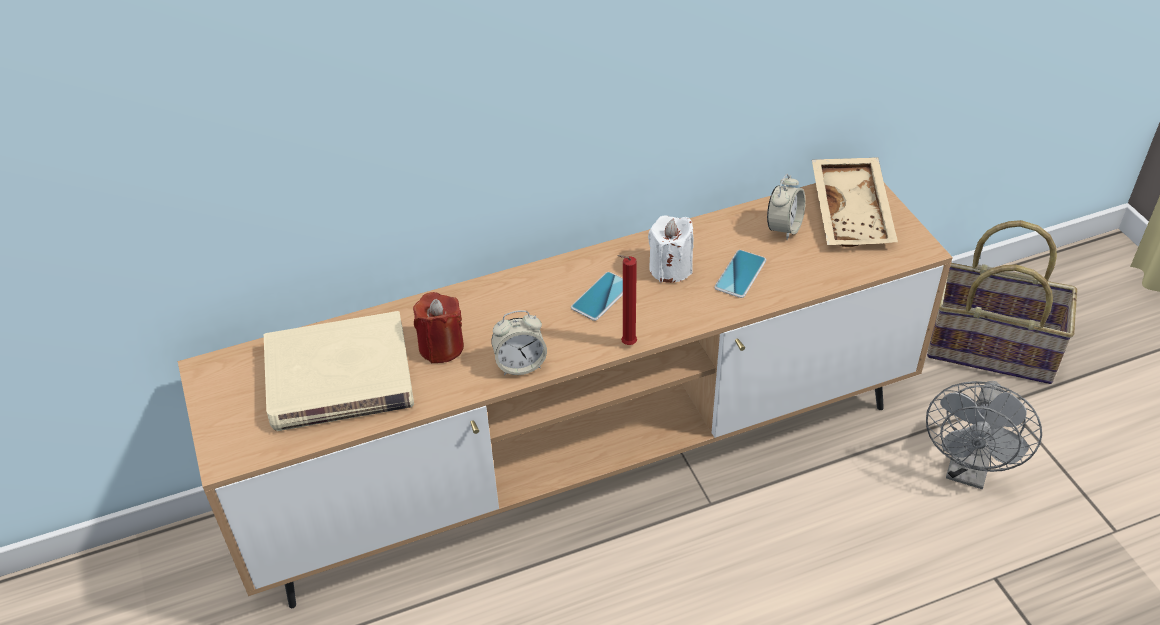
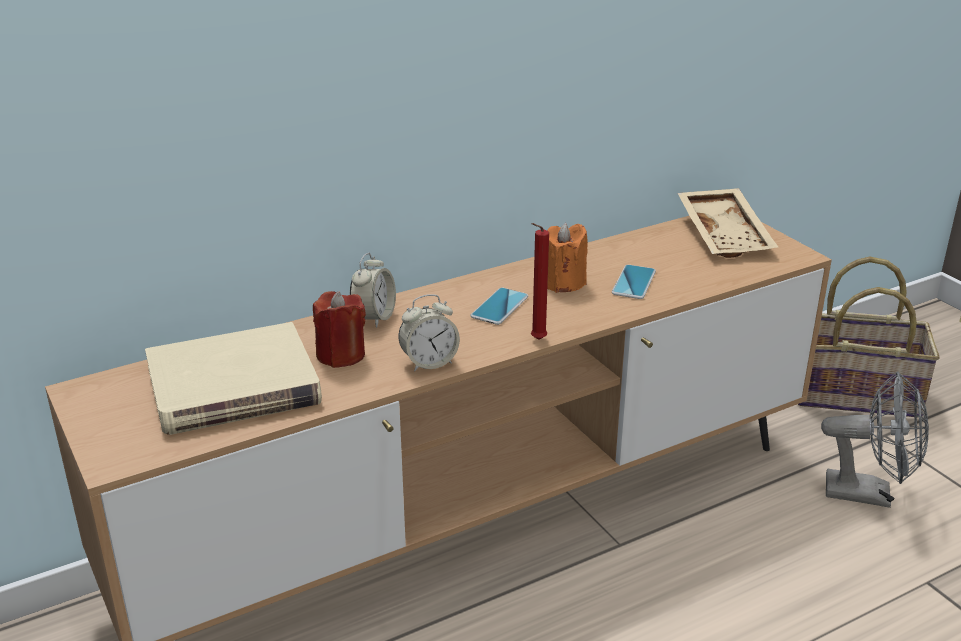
camera: 10 degrees left, 15 degrees down
white candle [648,215,694,283] -> orange candle [547,223,588,293]
alarm clock [767,174,806,240] -> alarm clock moved to [350,253,396,328]
grey fan [926,381,1042,489] -> grey fan turned 90 degrees counterclockwise [821,372,929,508]

